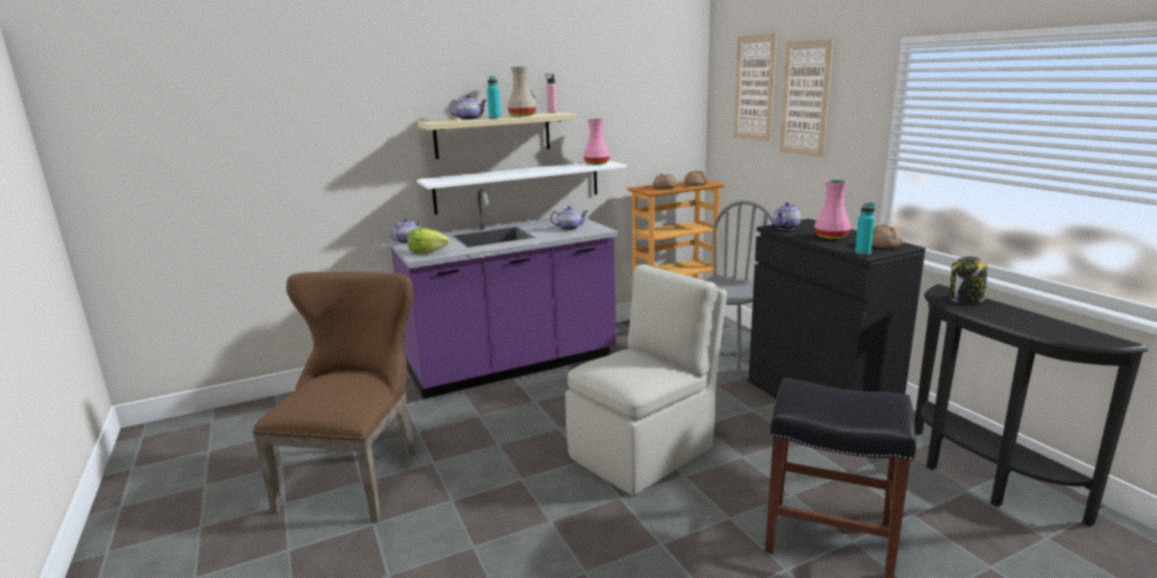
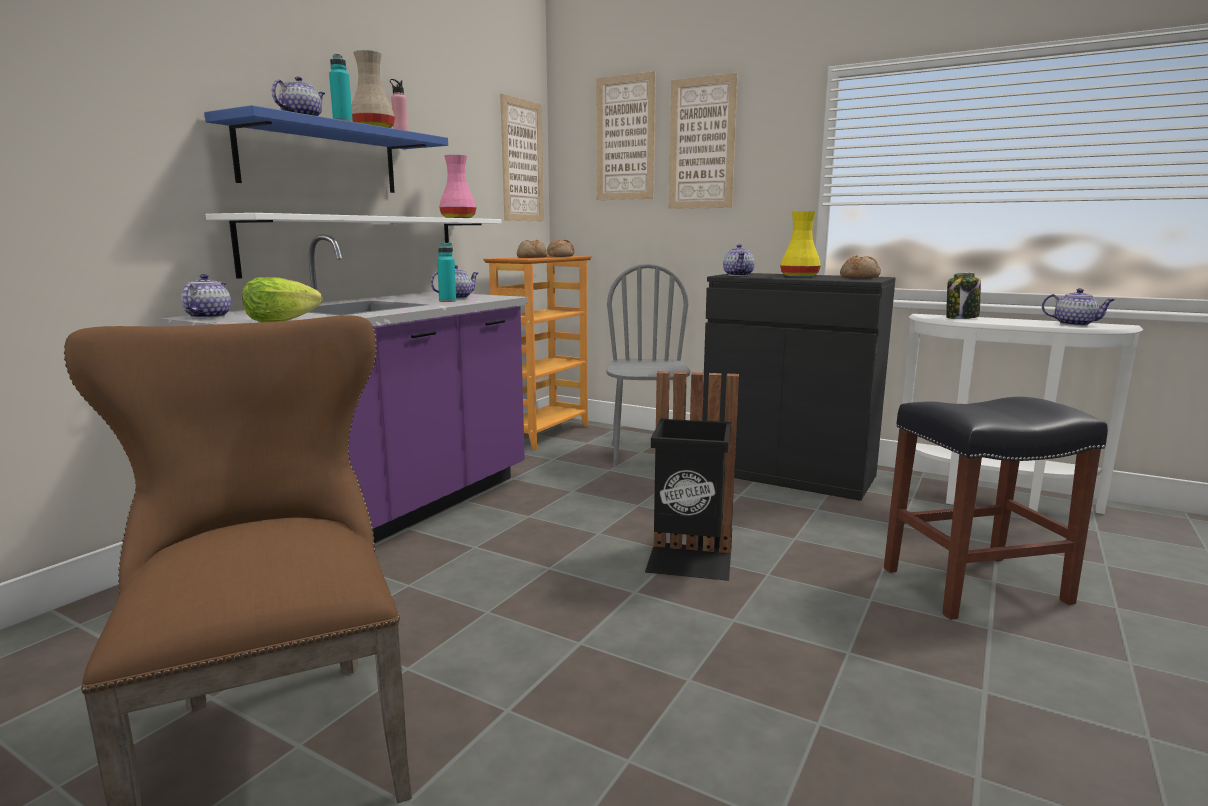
camera: 35 degrees left, 5 degrees down
beige shelf [418,112,577,159] -> blue shelf [204,105,448,193]
beige chair [565,264,727,495] -> black trash can [645,371,739,581]
pink vase [814,180,851,239] -> yellow vase [780,211,821,277]
turquoise bottle [855,202,875,255] -> turquoise bottle moved to [437,242,457,302]
black console table [915,284,1149,527] -> white console table [903,314,1143,514]
none -> picture [500,94,544,221]
none -> teapot [1042,288,1115,326]

